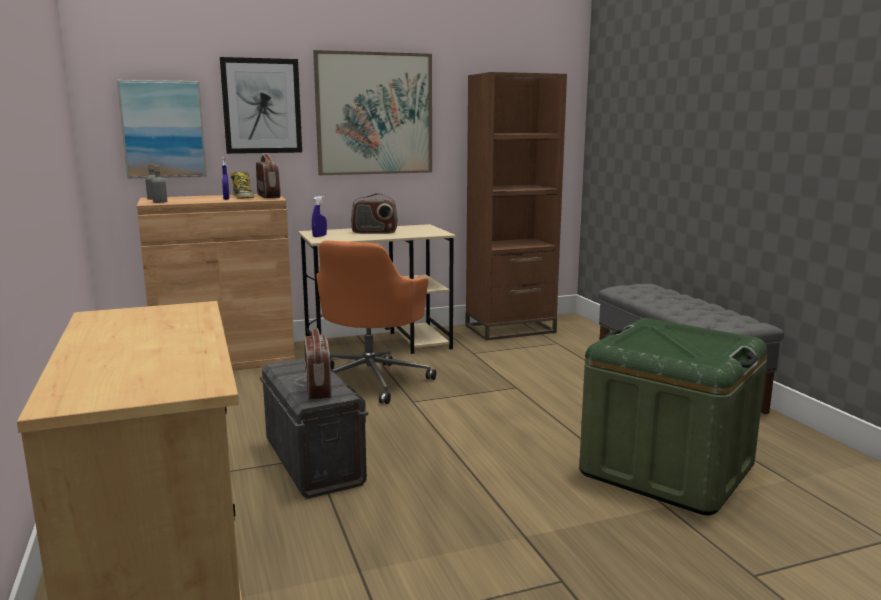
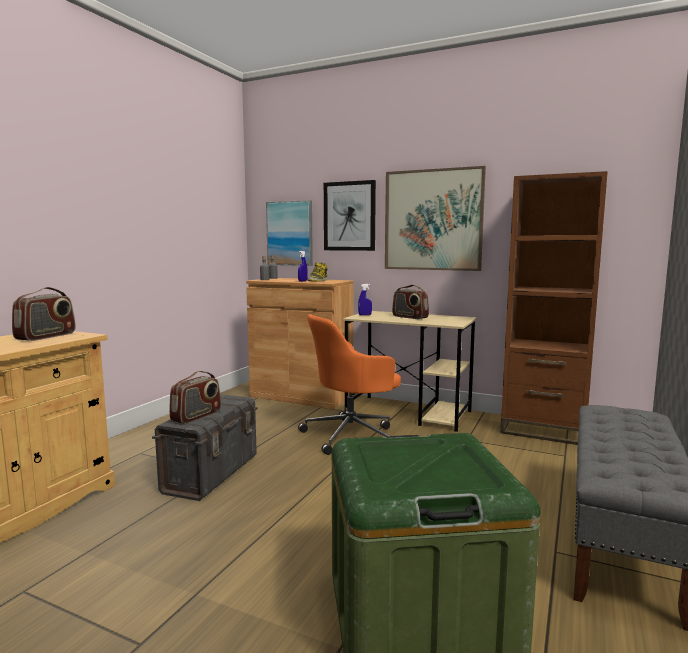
camera: 45 degrees right, 5 degrees down
radio [256,154,281,198] -> radio moved to [12,287,76,341]

